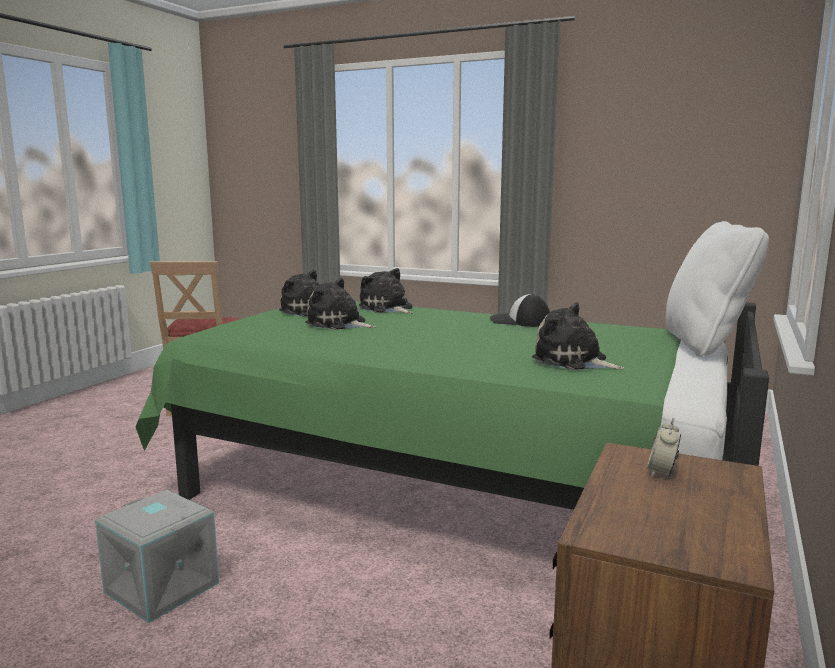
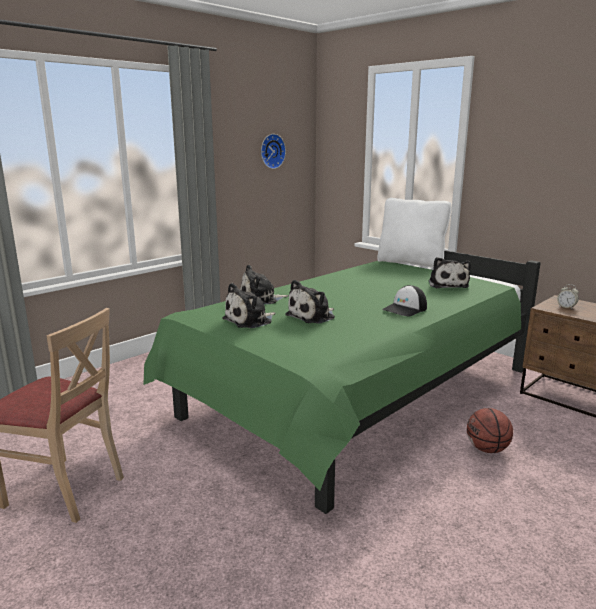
camera: 70 degrees left, 5 degrees up
grey storage box [95,490,219,623] -> none
cap [490,294,550,327] -> cap moved to [382,285,427,317]
plush toy [532,302,624,370] -> plush toy turned 60 degrees counterclockwise [429,257,471,288]
none -> wall clock [261,134,286,169]
none -> basketball [467,408,513,453]

